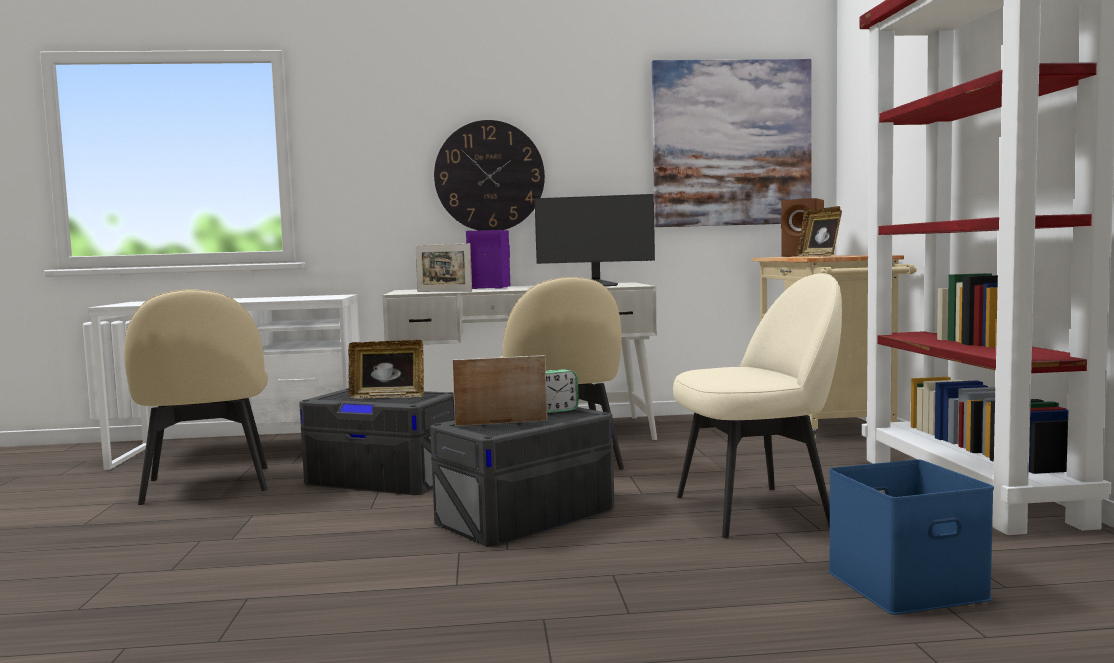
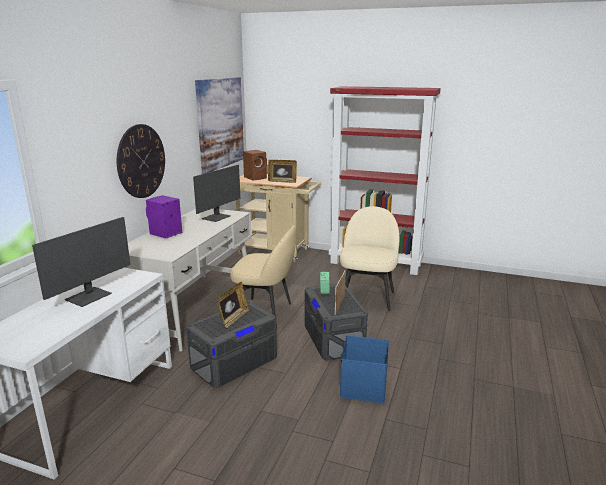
camera: 65 degrees left, 15 degrees up
beige chair [124,289,268,505] -> none
picture frame [415,243,472,292] -> none
blue storage box [828,459,994,615] -> blue storage box moved to [340,336,389,403]
none -> monitor [32,217,131,307]

